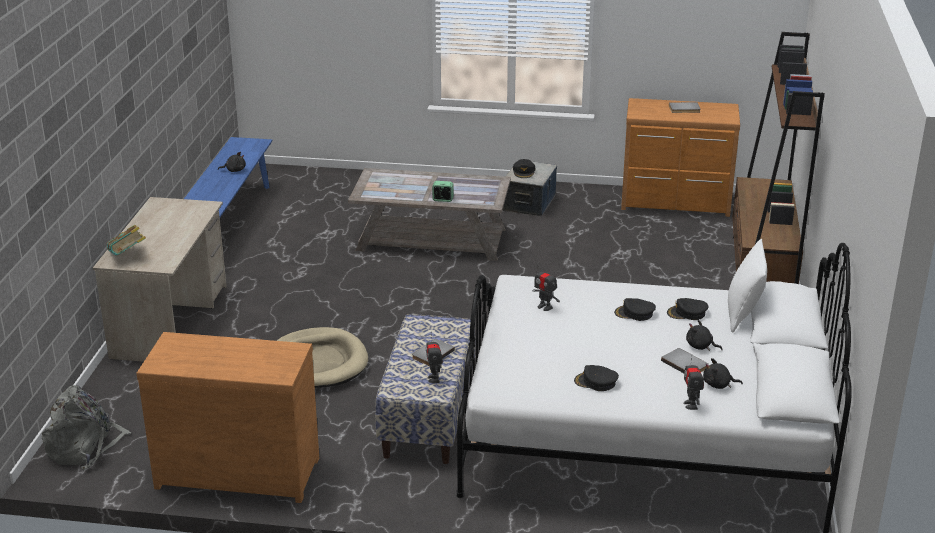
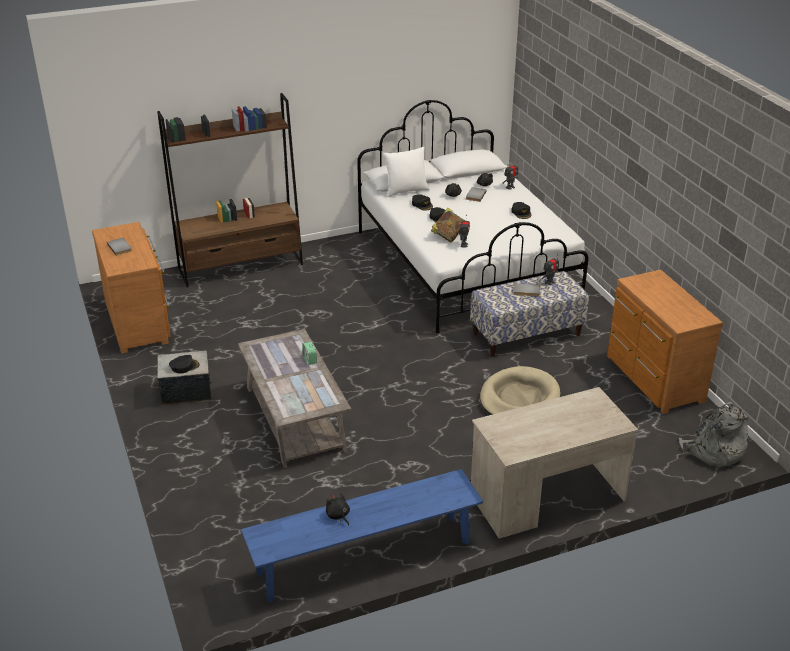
camera: 120 degrees left, 5 degrees up
book [107,225,146,256] -> book moved to [431,208,465,242]

